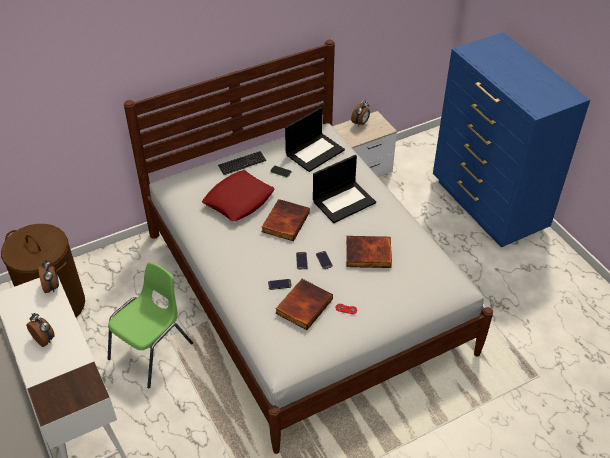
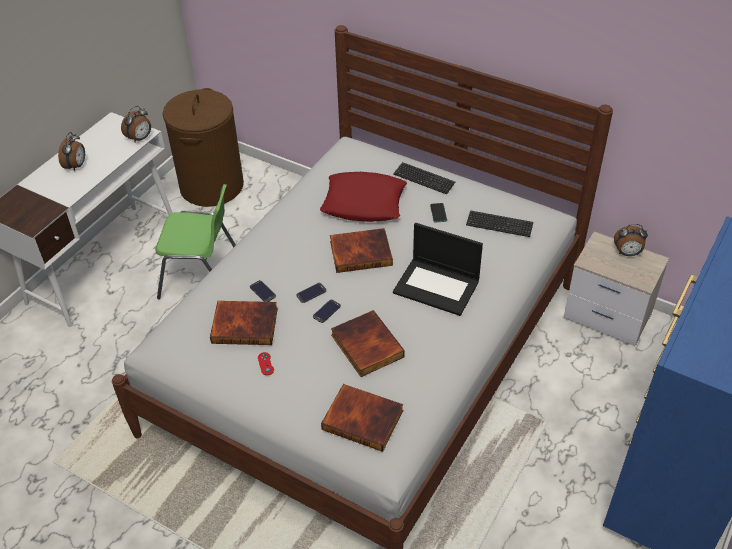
camera: 60 degrees right, 0 degrees up
laptop [285,107,345,172] -> keyboard [466,210,534,237]
none -> book [321,384,403,452]

